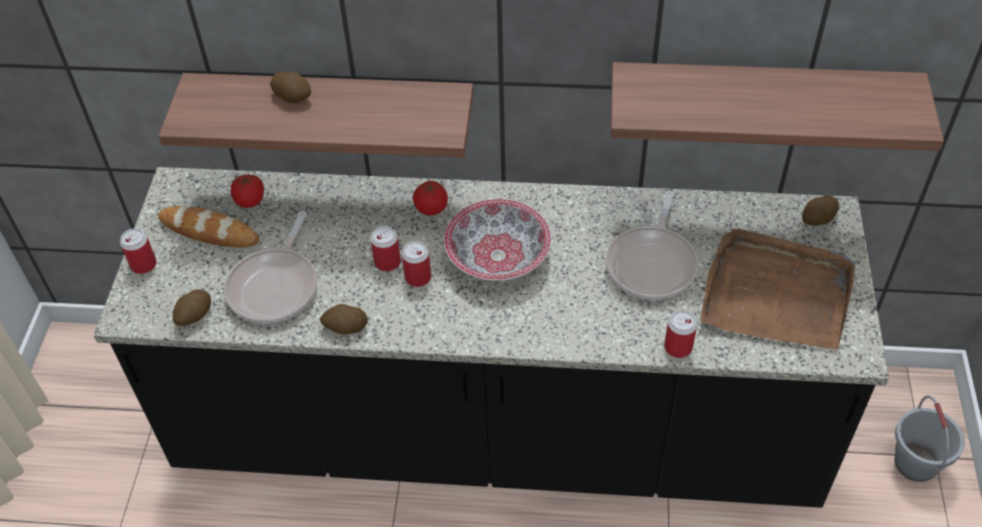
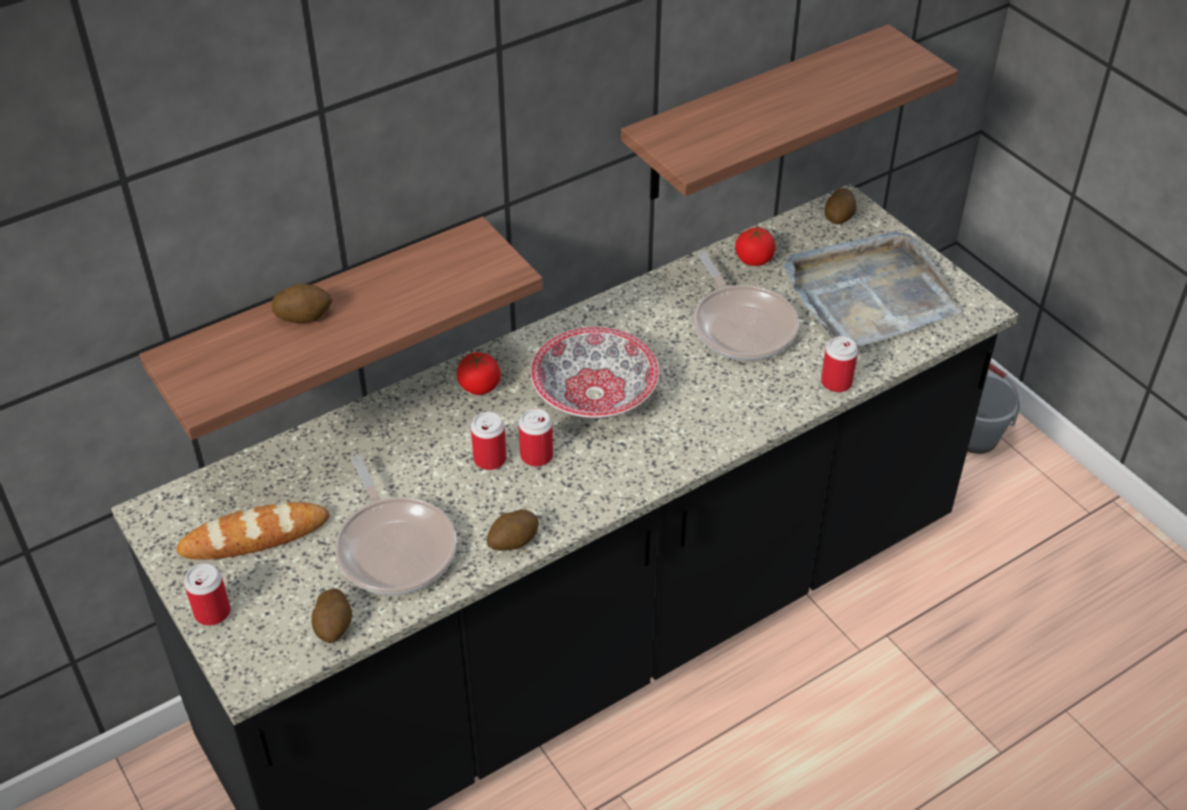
camera: 40 degrees left, 5 degrees down
tomato [231,175,264,208] -> tomato moved to [735,227,776,266]
brown tray [700,228,855,349] -> grey tray [784,231,962,346]

